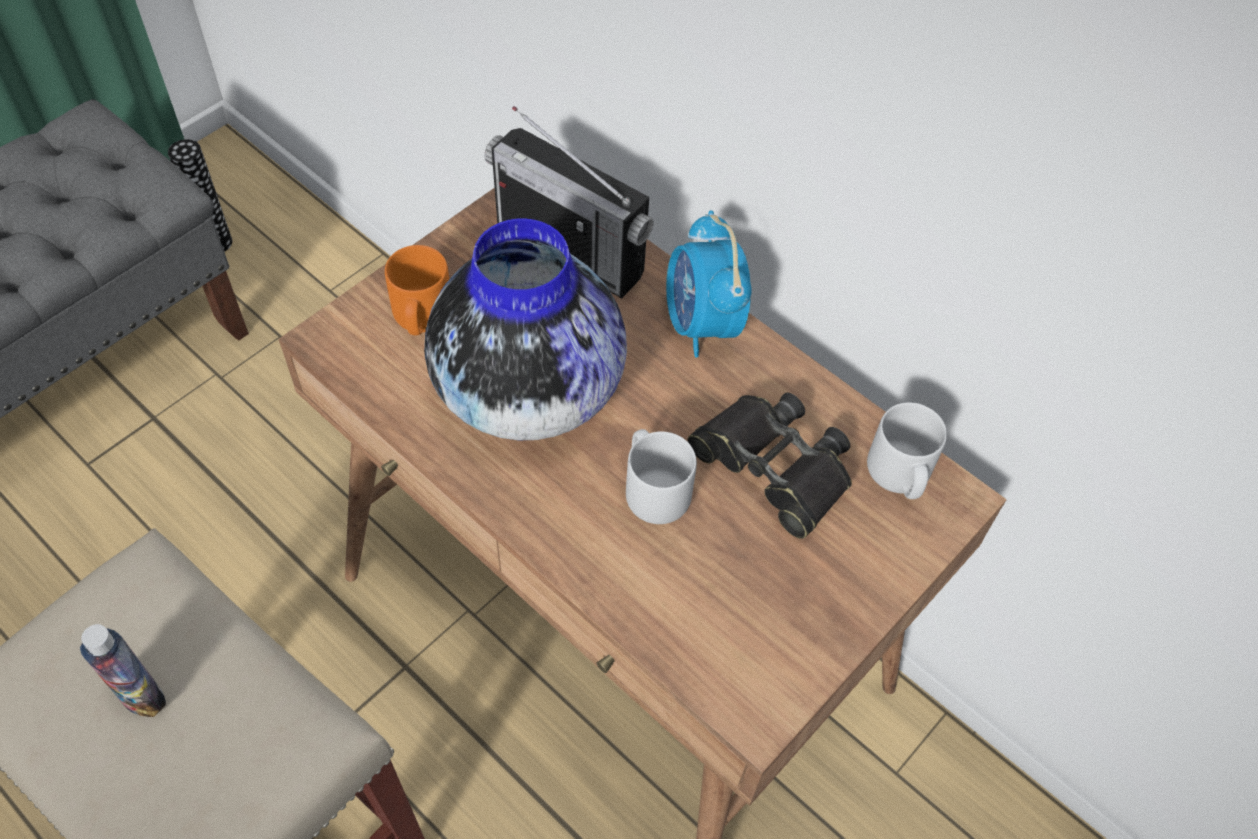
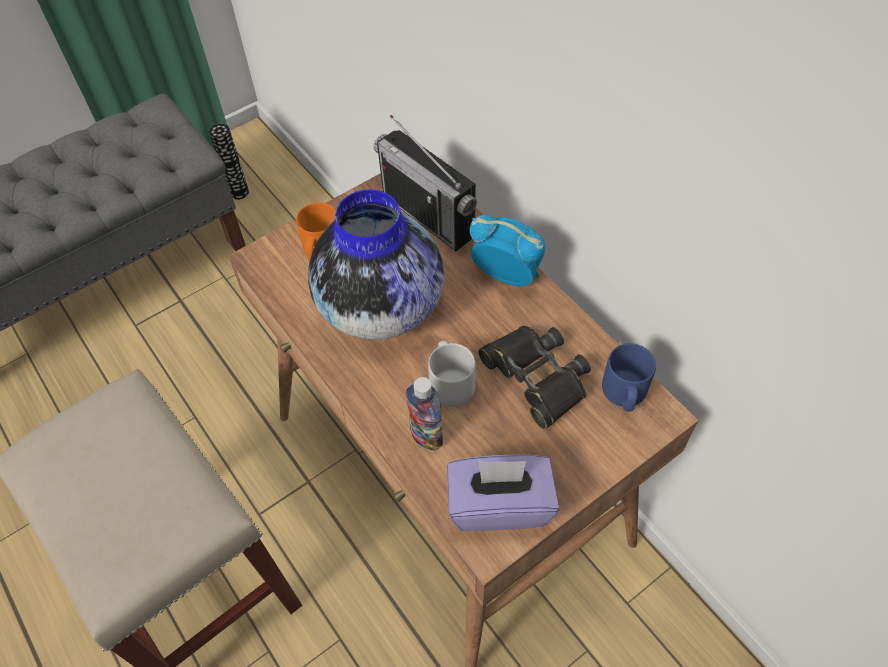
camera: 15 degrees right, 0 degrees up
bottle [80,624,166,717] -> bottle moved to [406,377,443,451]
alarm clock [666,211,752,357] -> alarm clock turned 120 degrees clockwise [470,215,546,286]
grey mug [867,402,947,499] -> blue mug [602,343,656,412]
none -> purple tissue box [447,455,559,531]

